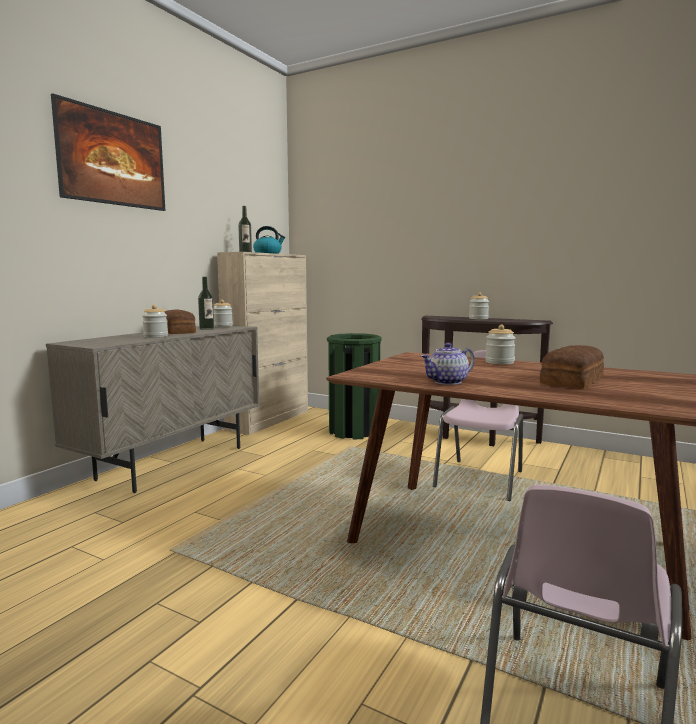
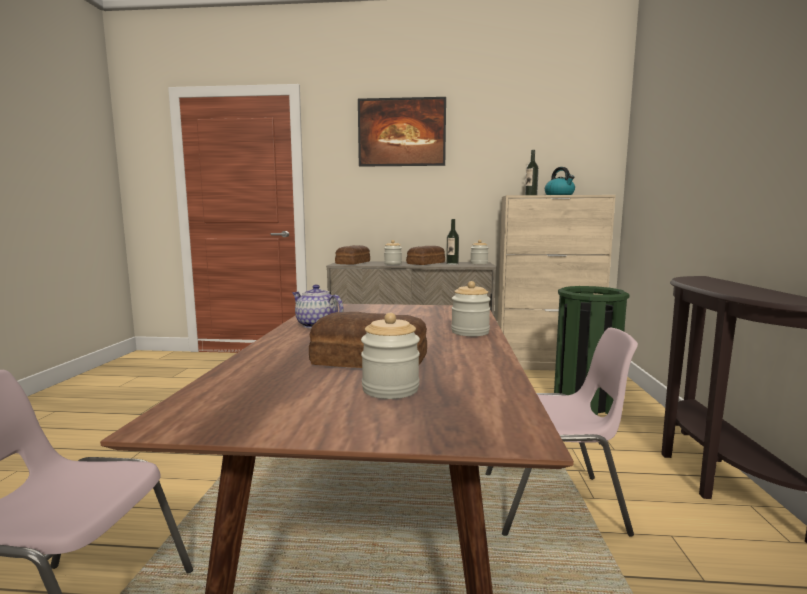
camera: 65 degrees right, 0 degrees up
jar [469,293,489,319] -> jar moved to [361,313,420,399]
none -> bread [335,245,370,265]

